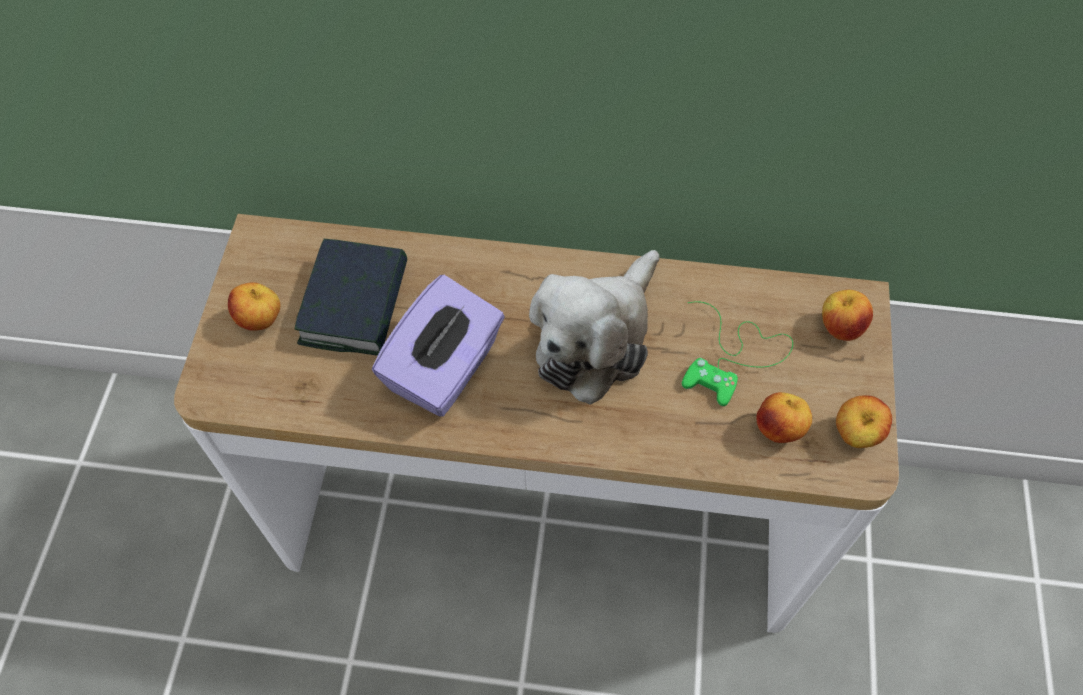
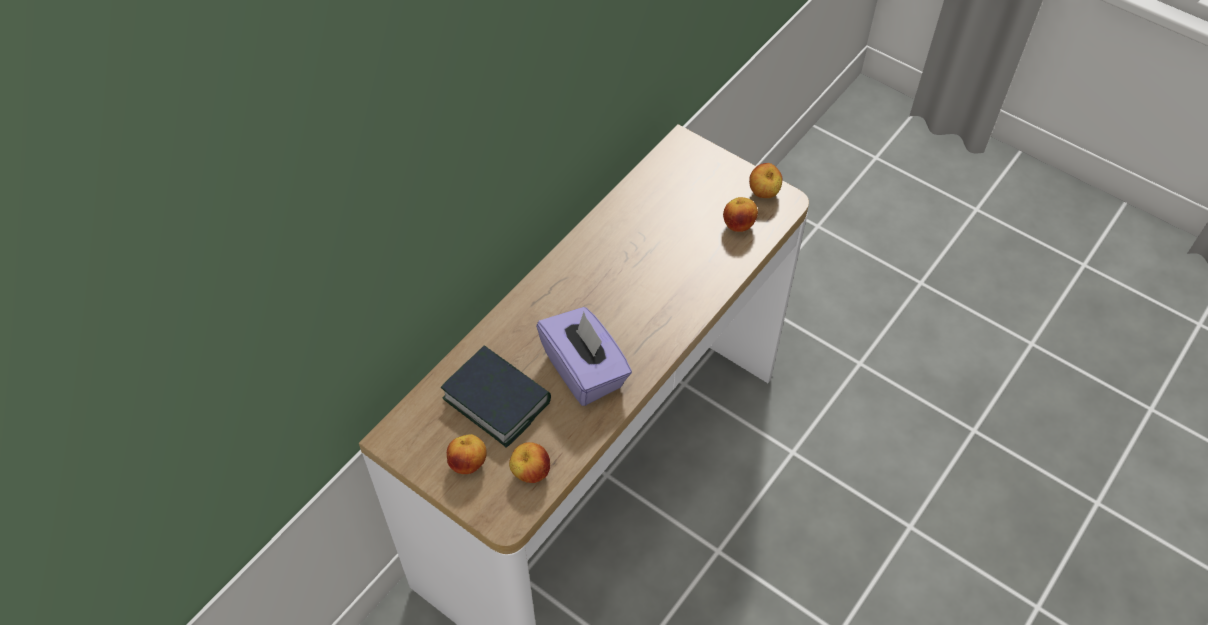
camera: 60 degrees left, 5 degrees down
plush toy [529,250,660,405] -> none
green game controller [682,301,793,406] -> none
apple [822,290,873,341] -> apple moved to [509,442,550,483]

